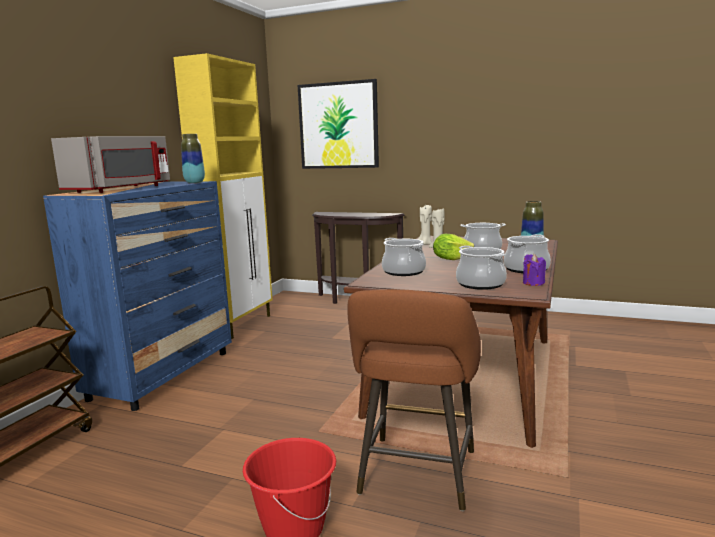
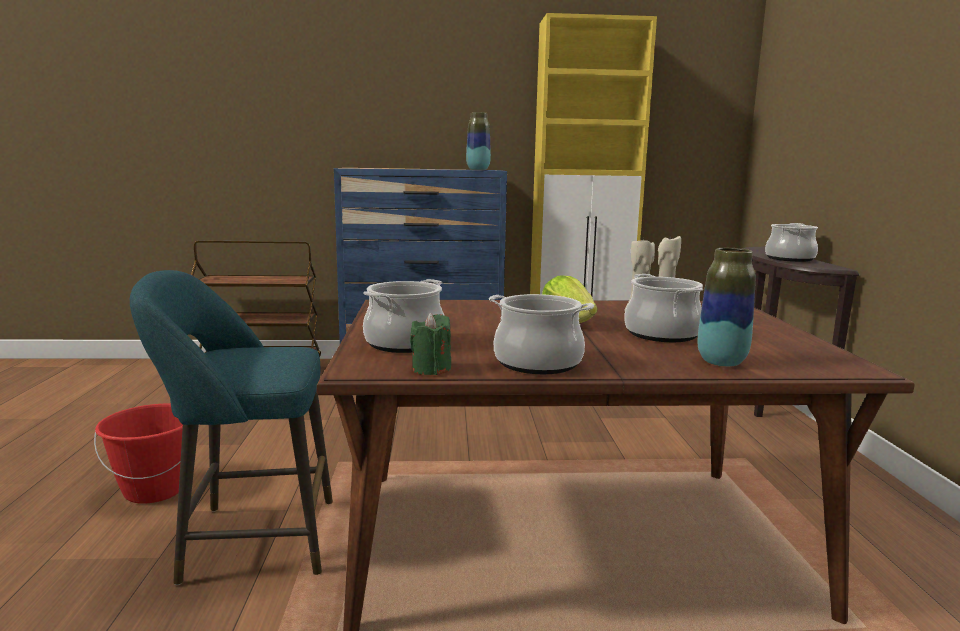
camera: 65 degrees right, 0 degrees up
grey microwave [51,136,170,193] -> none
picture [298,79,379,169] -> none
brown stool [347,289,481,511] -> turquoise stool [130,270,333,585]
cooking pot [382,238,426,276] -> cooking pot moved to [765,223,818,262]
purple candle [523,254,546,286] -> green candle [410,313,451,375]

